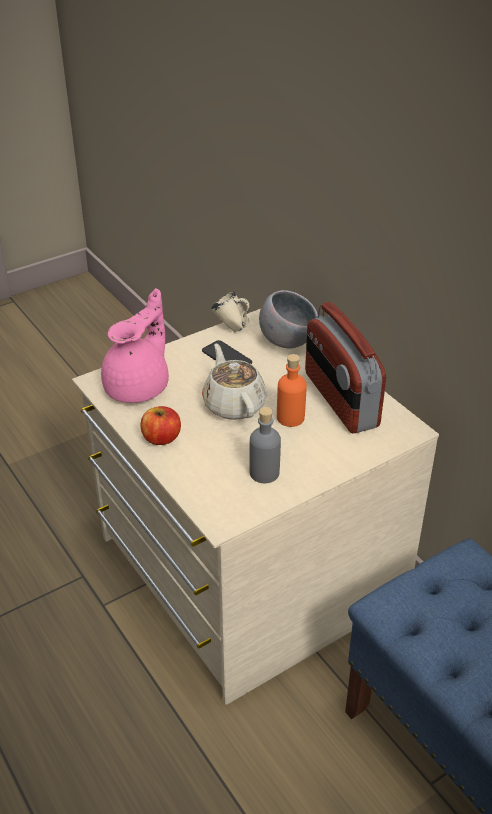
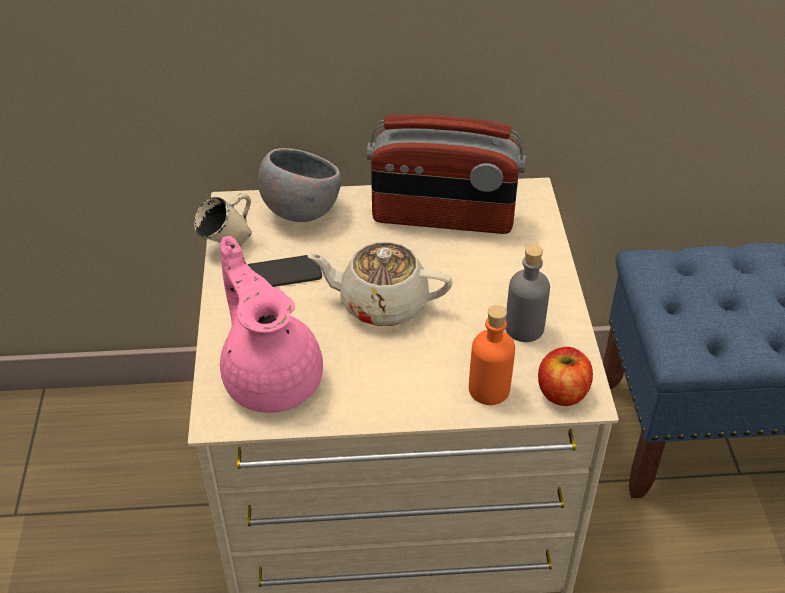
camera: 60 degrees left, 5 degrees up
apple [141,406,181,445] -> apple moved to [538,347,593,406]
orange bottle [277,354,307,427] -> orange bottle moved to [469,305,515,405]

